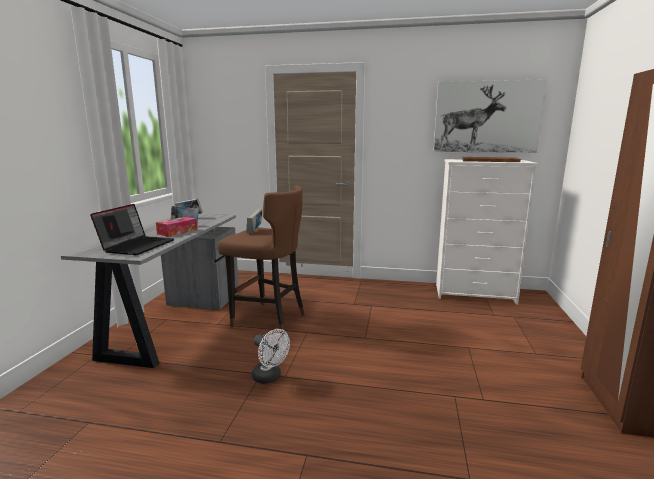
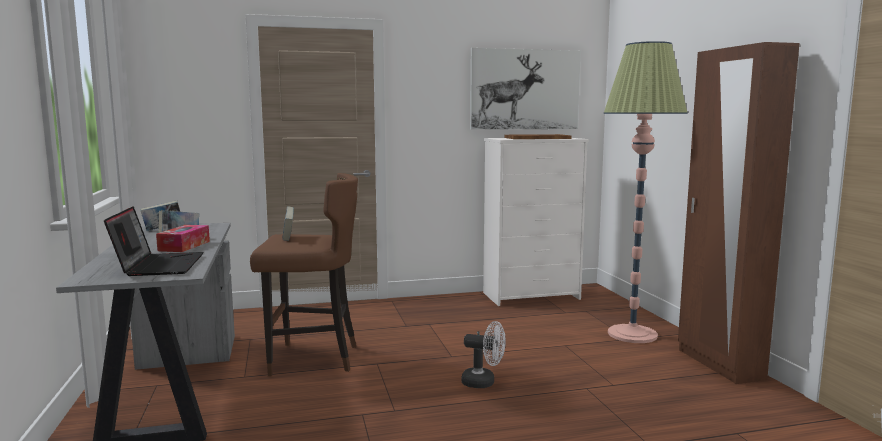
camera: 25 degrees left, 5 degrees down
white fan [252,329,290,384] -> white fan moved to [461,321,506,388]
none -> floor lamp [604,41,688,343]

